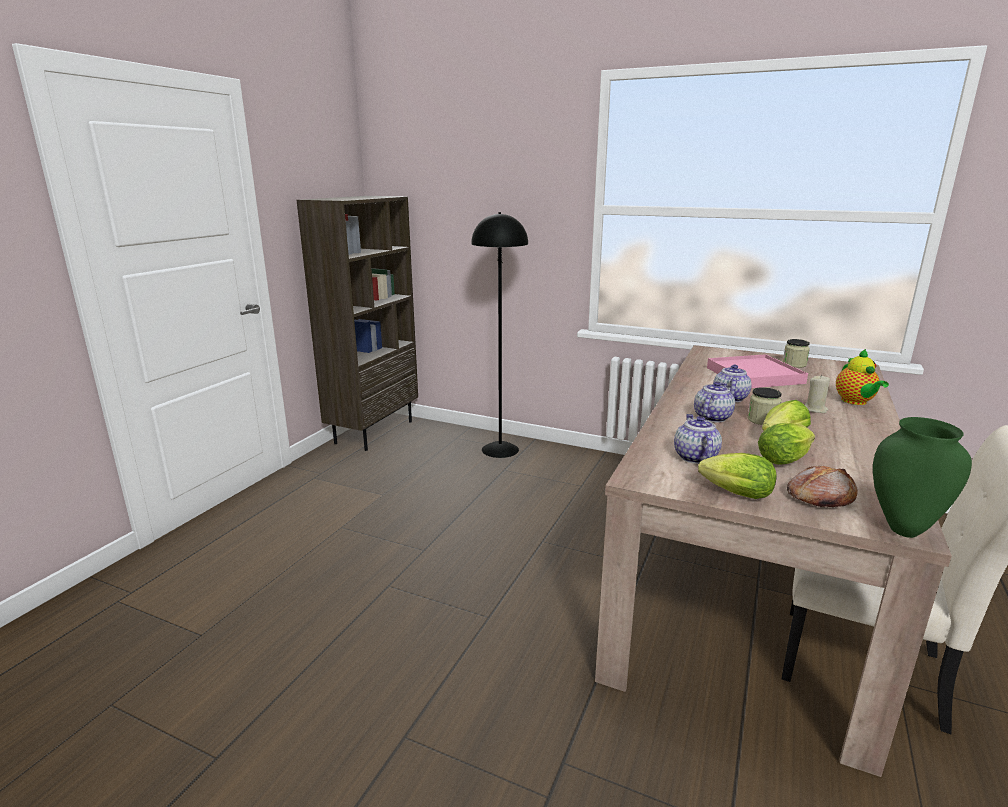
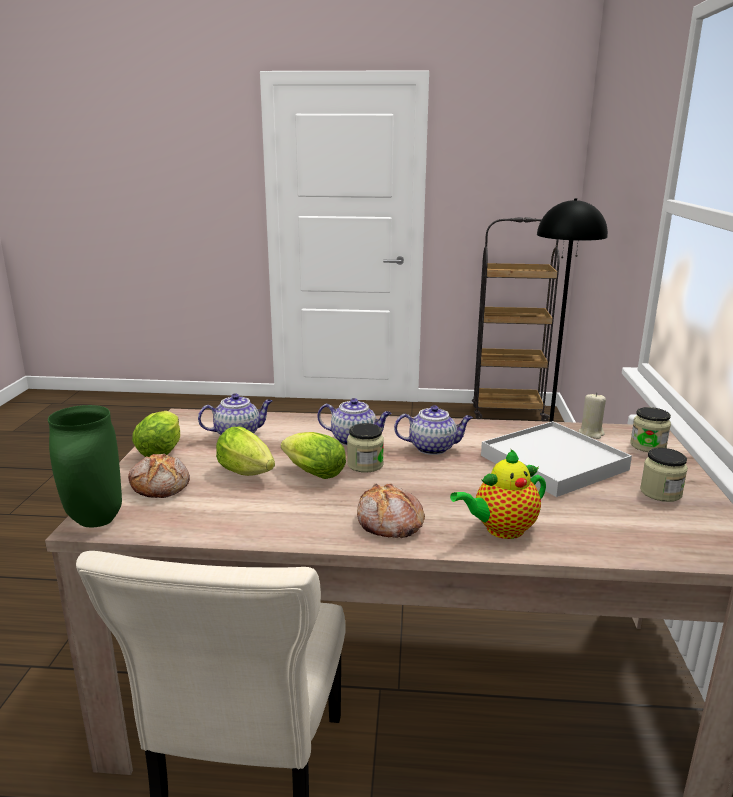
camera: 70 degrees right, 0 degrees up
brown bookcase [297,196,418,451] -> brown cart [472,217,559,422]
pink tray [707,354,808,388] -> white tray [481,421,632,497]
beige candle [805,375,830,413] -> beige candle moved to [578,393,606,439]
none -> bread [357,483,425,538]
none -> jar [630,407,671,452]

